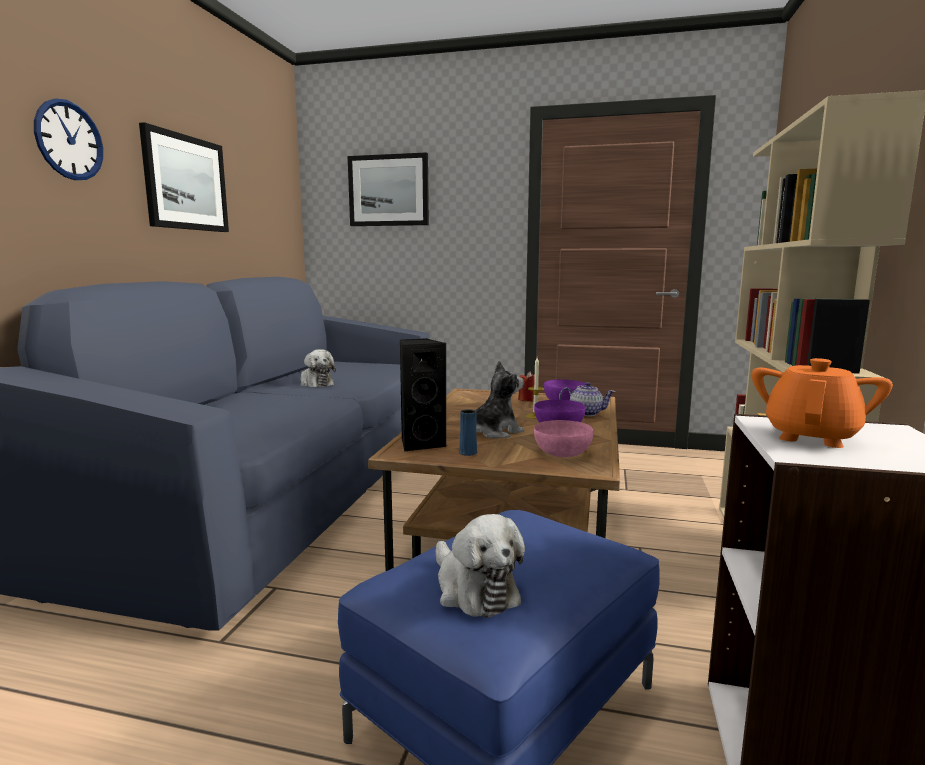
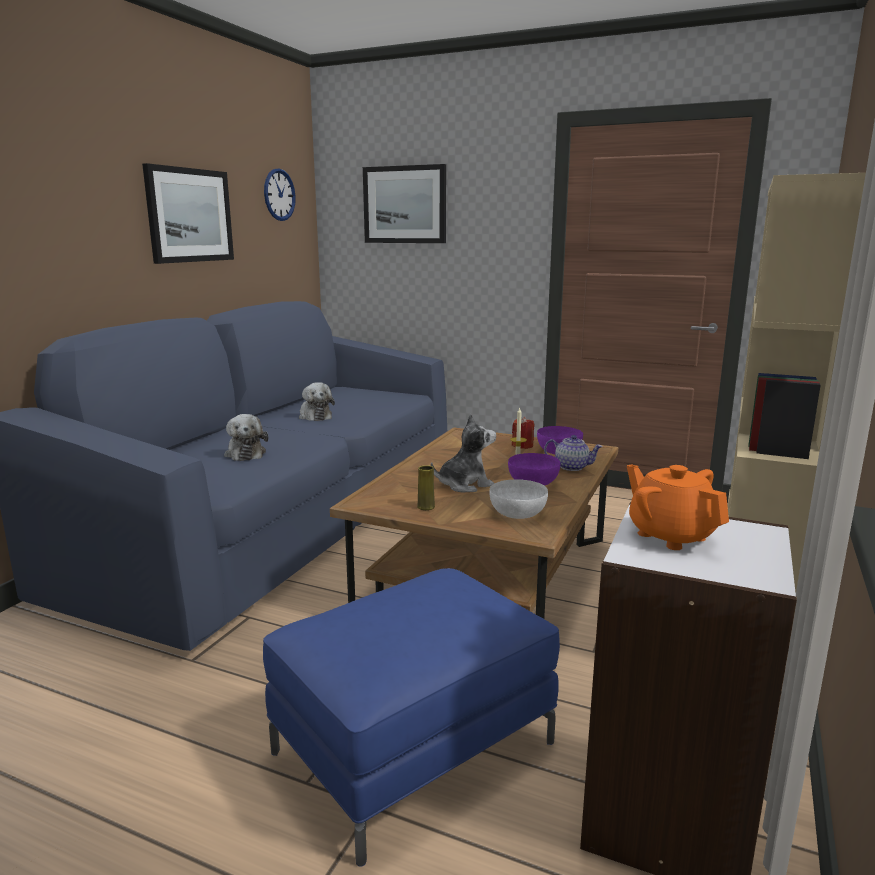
camera: 10 degrees right, 5 degrees up
wall clock [34,99,103,180] -> wall clock moved to [264,168,296,221]
black speaker [399,338,447,451] -> none
plush toy [436,514,525,618] -> plush toy moved to [224,414,268,461]
blue vase [459,409,477,456] -> yellow vase [417,465,435,510]
pink bowl [534,420,593,457] -> white bowl [489,479,548,519]
orange teapot [752,358,893,448] -> orange teapot turned 75 degrees counterclockwise [627,464,729,550]

